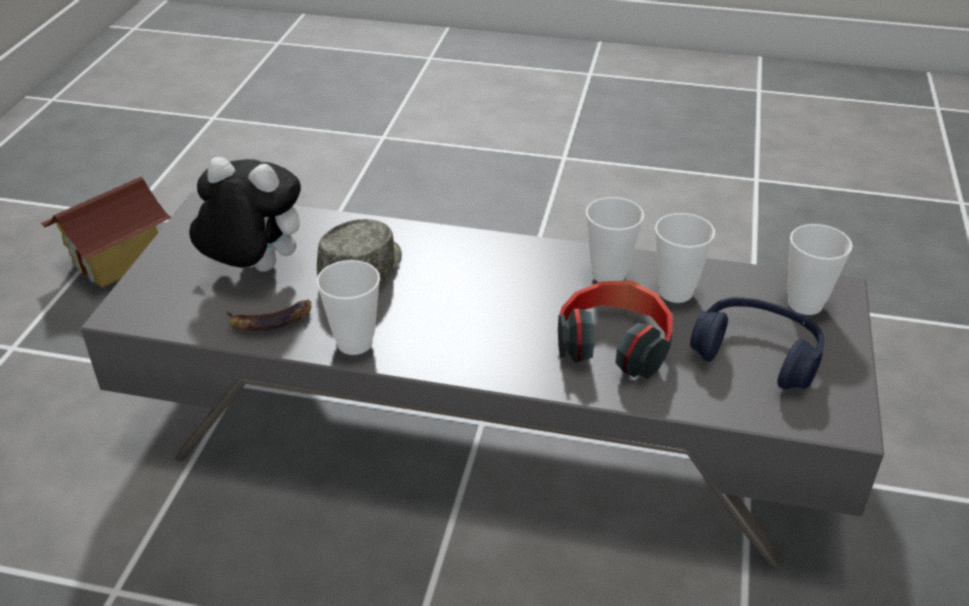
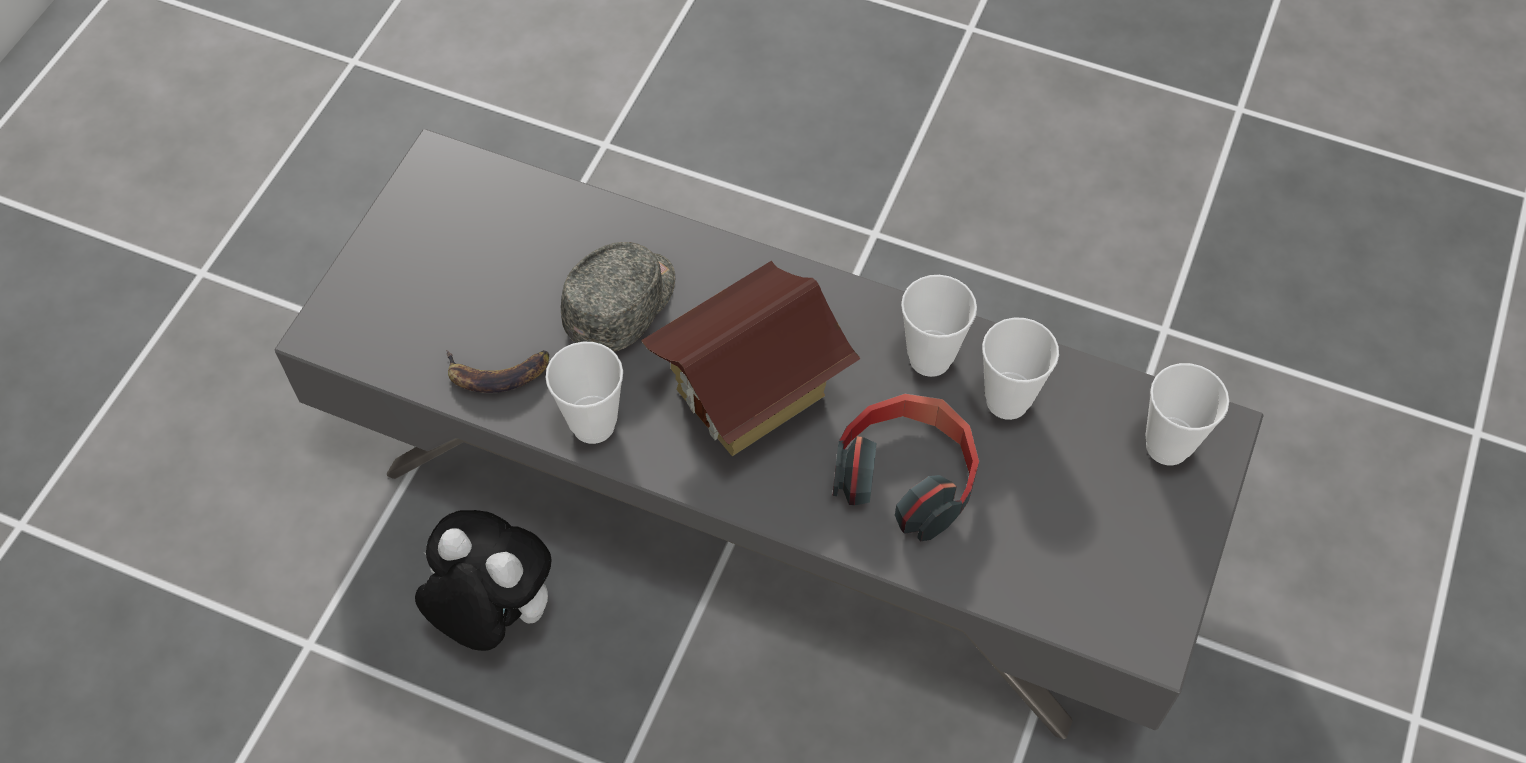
camera: 10 degrees right, 20 degrees up
toy house [41,177,171,288] -> toy house moved to [641,261,861,456]
plush toy [189,157,301,272] -> plush toy moved to [415,510,552,651]
blue headphones [690,297,824,389] -> none

